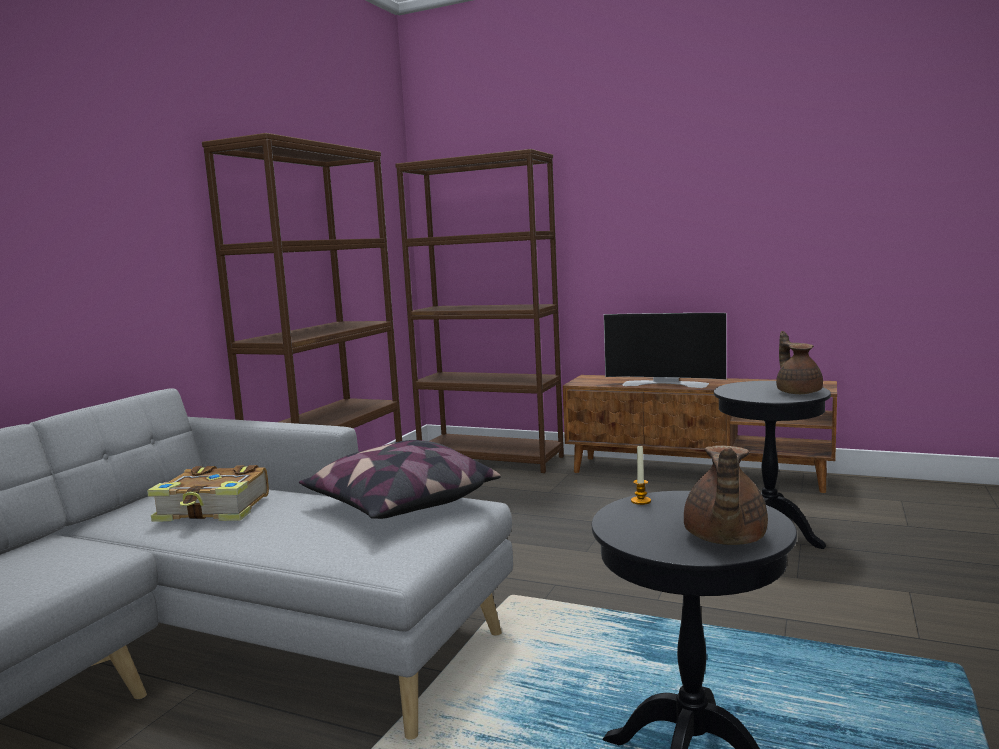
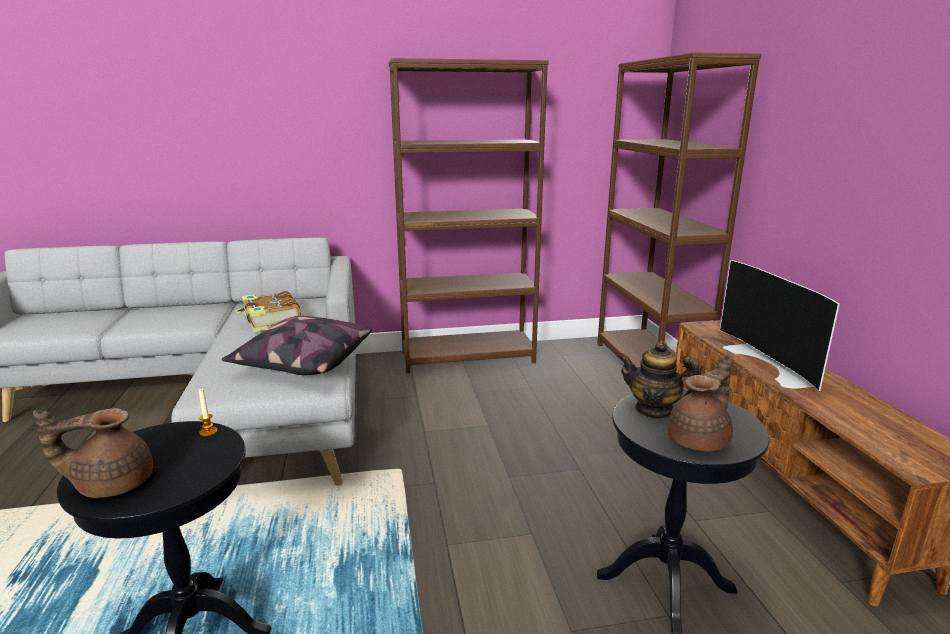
camera: 55 degrees right, 10 degrees up
none -> teapot [618,341,699,419]

